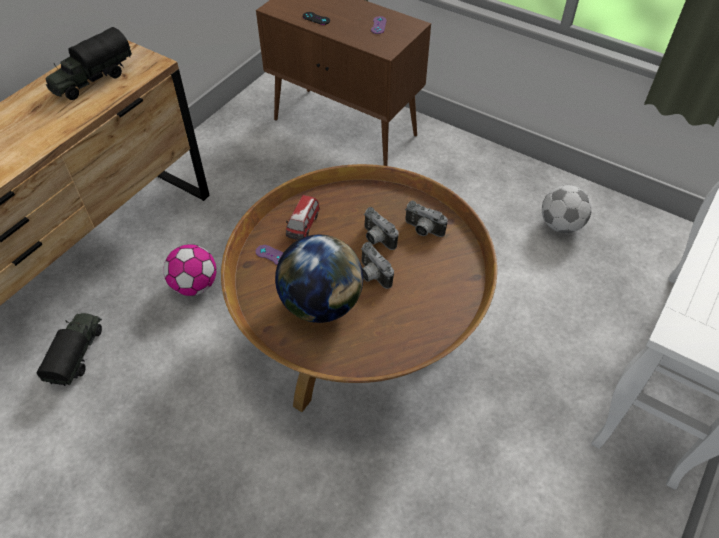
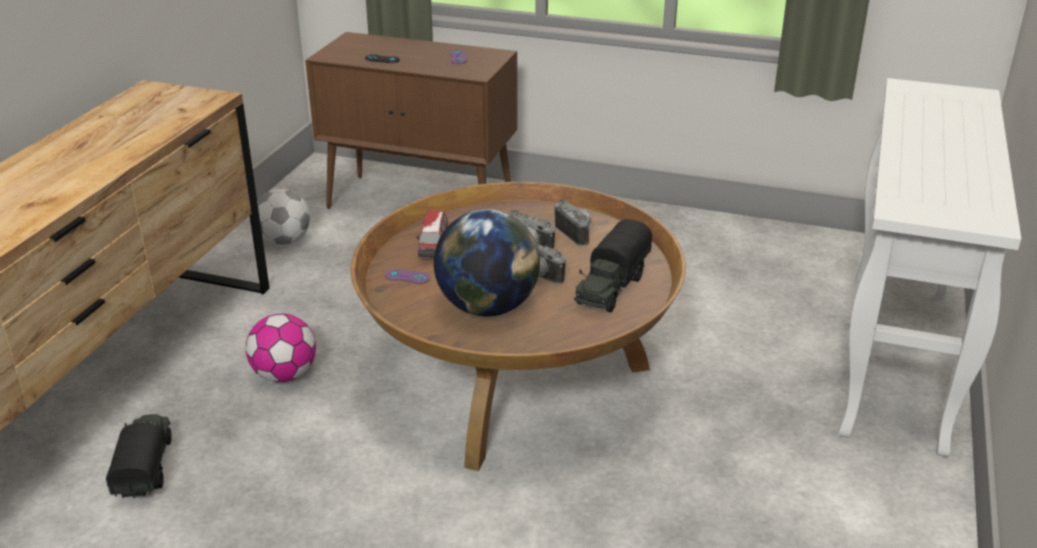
camera: 15 degrees left, 20 degrees down
toy truck [46,27,132,100] -> toy truck moved to [574,219,652,312]
camera [405,201,448,237] -> camera turned 135 degrees counterclockwise [555,200,591,246]
football [542,185,592,233] -> football moved to [257,189,310,245]

